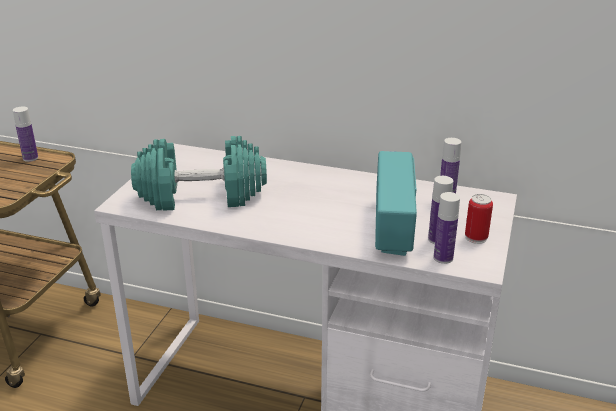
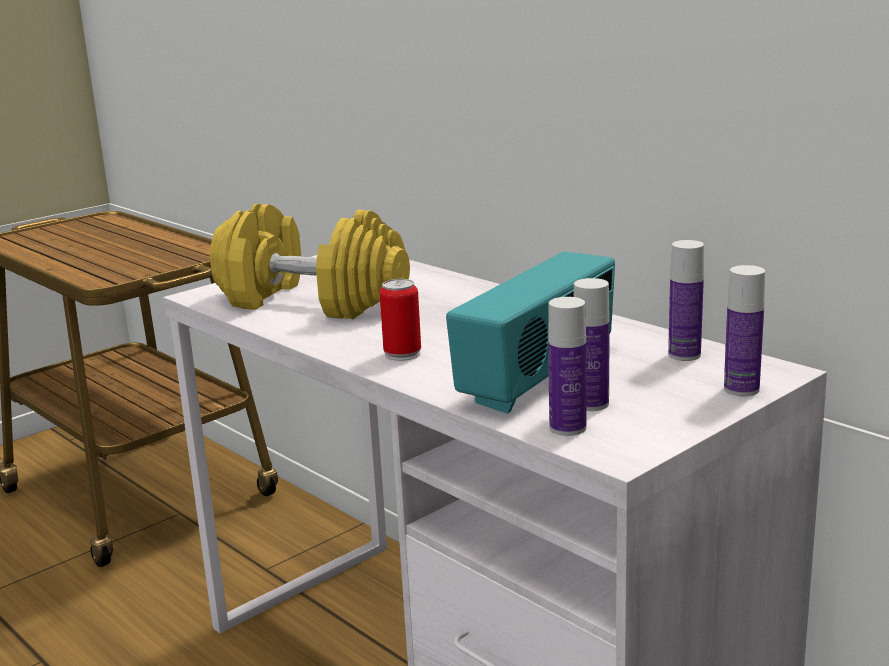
camera: 30 degrees right, 10 degrees down
bottle [13,107,38,162] -> bottle moved to [724,265,765,396]
turquoise dumbbell [131,136,267,210] -> yellow dumbbell [210,204,410,319]
can [465,194,493,244] -> can moved to [380,279,421,361]

